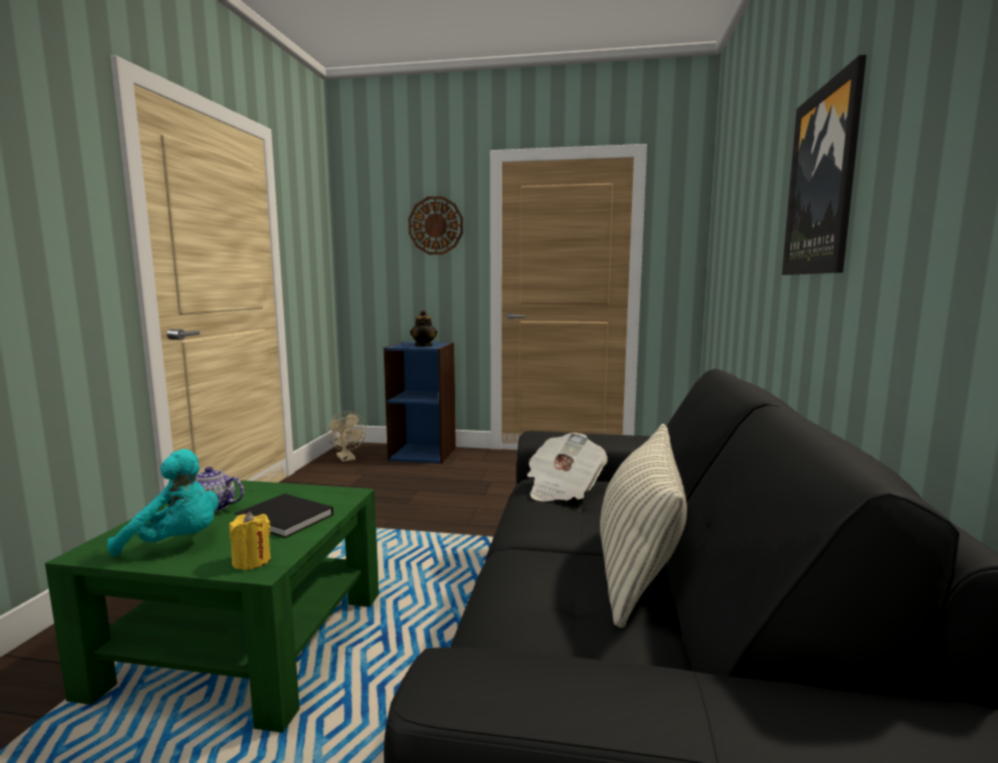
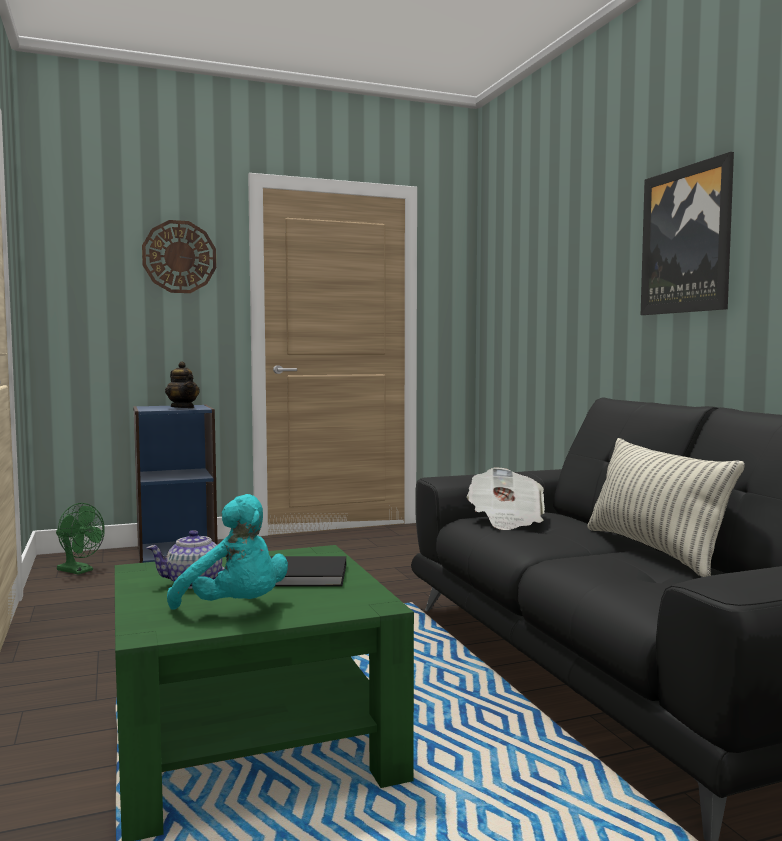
camera: 30 degrees left, 5 degrees down
turquoise plush toy [107,449,219,556] -> turquoise plush toy turned 60 degrees clockwise [167,494,288,610]
yellow candle [229,511,271,570] -> none
beige fan [327,411,366,462] -> green fan [56,503,105,575]

